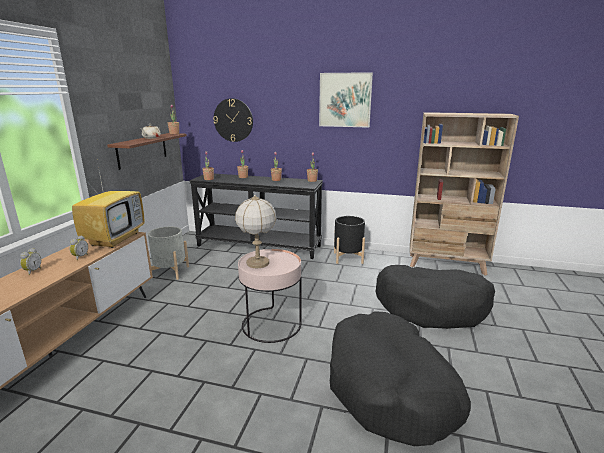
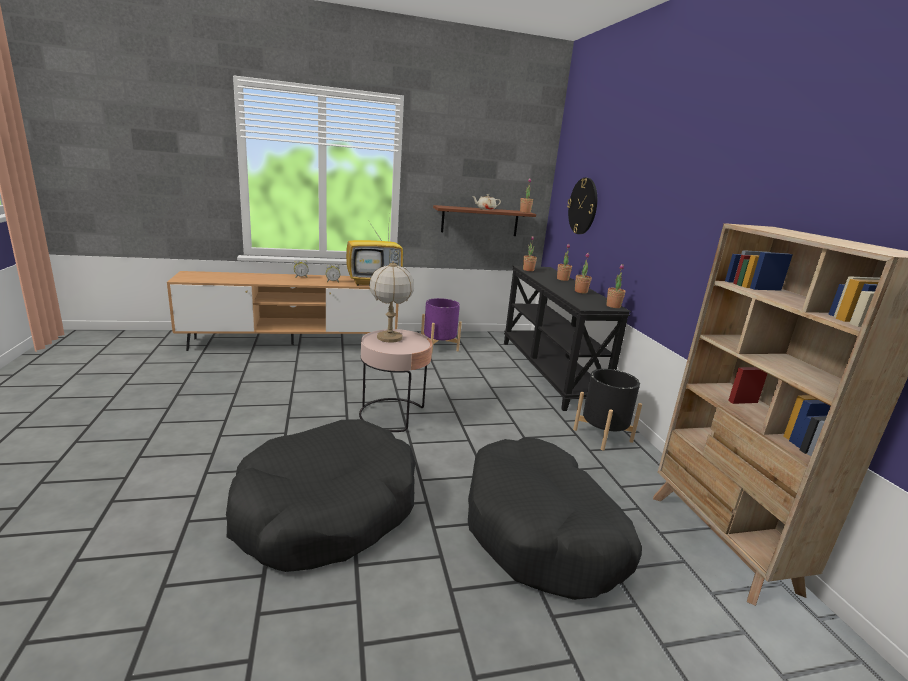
camera: 60 degrees right, 0 degrees up
grey planter [148,227,189,280] -> purple planter [421,298,462,353]
picture [319,72,373,128] -> none

